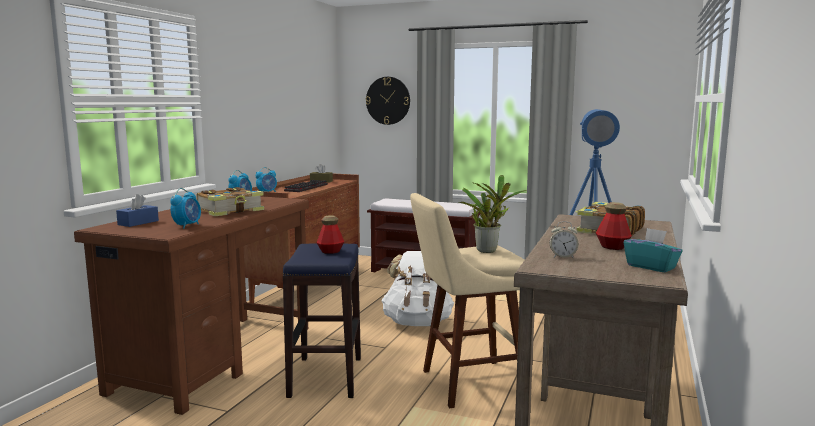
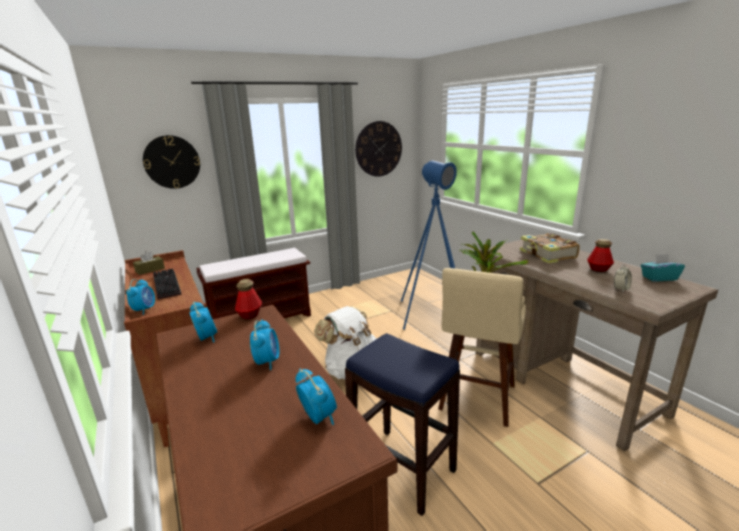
camera: 50 degrees left, 10 degrees up
blue tissue box [116,194,159,227] -> none
book [196,187,264,216] -> alarm clock [250,319,279,370]
bottle [317,216,344,254] -> bottle moved to [235,279,262,319]
none -> wall clock [355,121,402,177]

